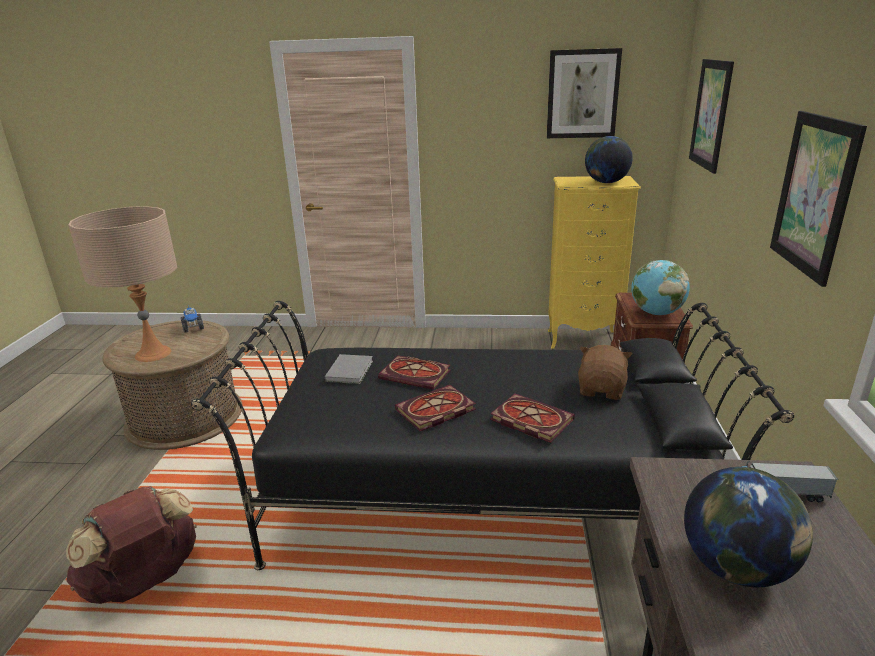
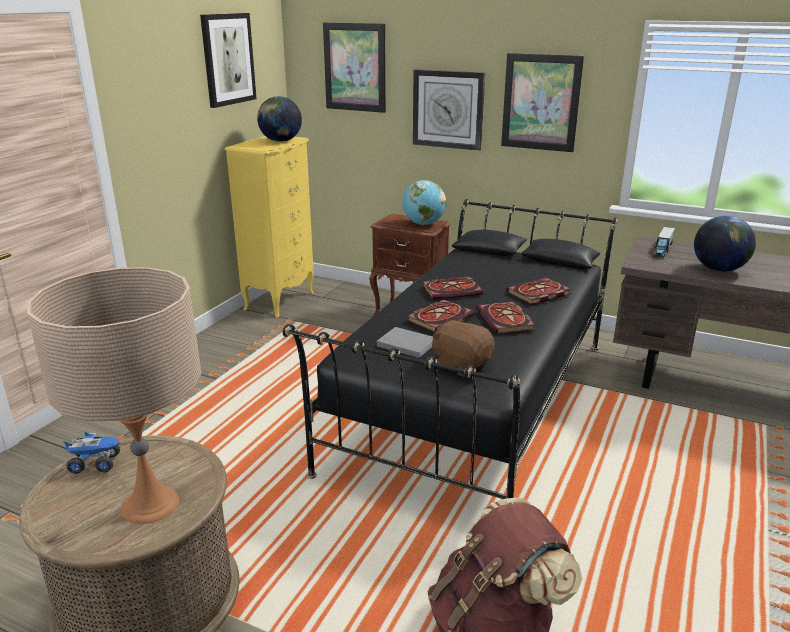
camera: 70 degrees left, 0 degrees up
brown plush toy [578,345,632,400] -> brown plush toy moved to [432,318,495,377]
none -> wall clock [413,69,485,151]
none -> book [422,277,483,300]

